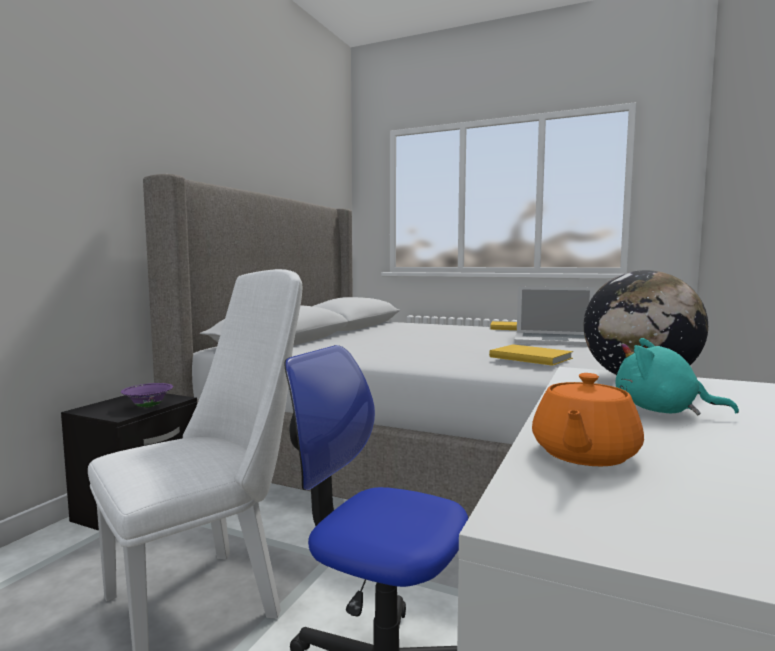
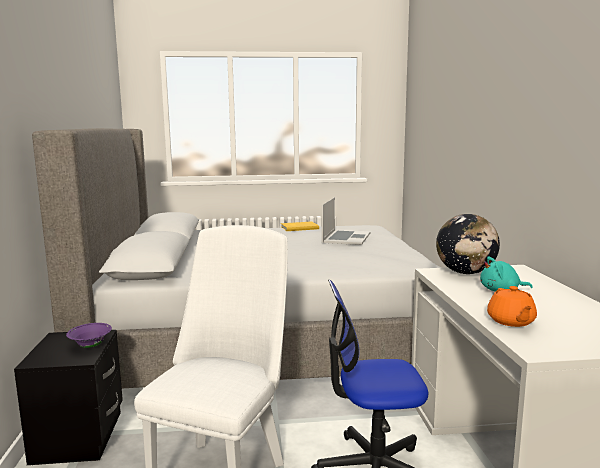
camera: 30 degrees left, 5 degrees up
yellow book [489,344,573,366] -> none
laptop [514,287,595,346] -> laptop turned 60 degrees counterclockwise [322,197,370,245]

